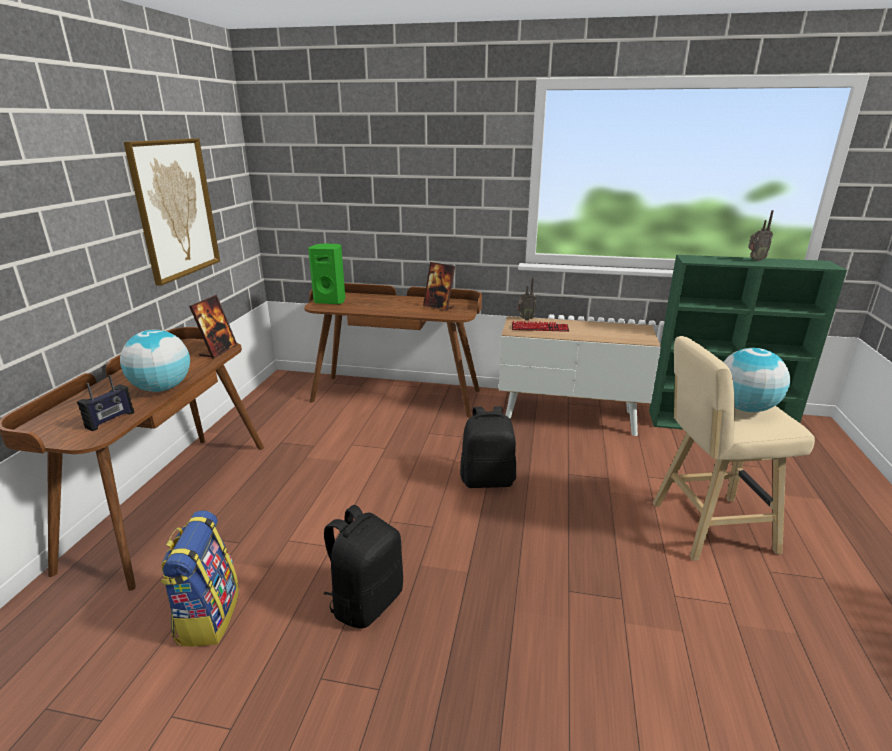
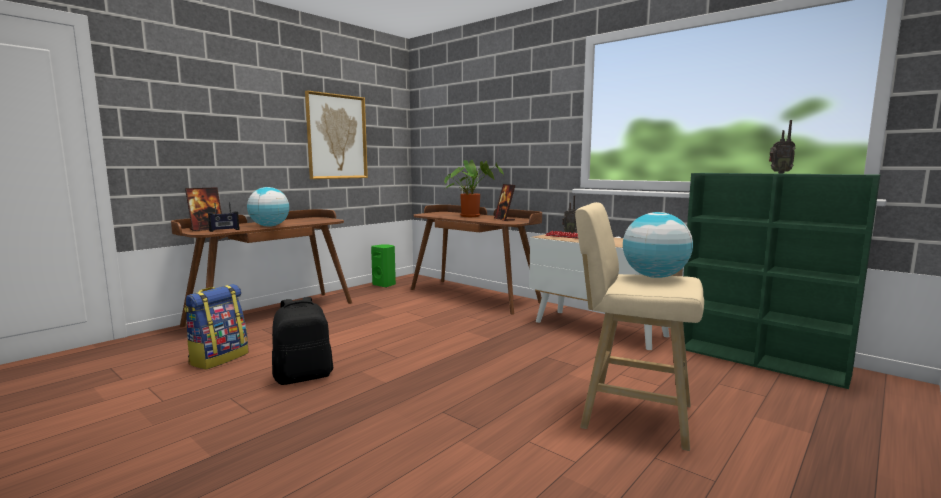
camera: 30 degrees right, 15 degrees down
picture frame [189,295,238,359] -> picture frame moved to [185,187,222,231]
green speaker [308,243,345,304] -> green speaker moved to [371,244,396,288]
black backpack [460,406,516,488] -> none
none -> potted plant [444,160,504,217]

